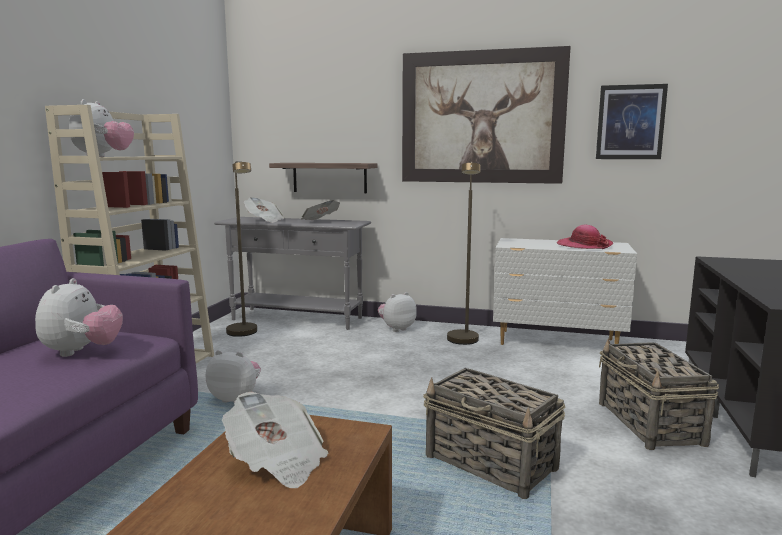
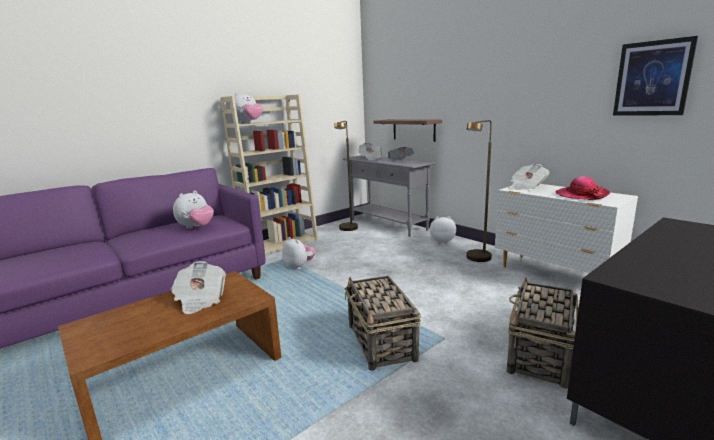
camera: 35 degrees right, 5 degrees up
picture [402,46,571,184] -> none
none -> newspaper [511,164,549,190]

